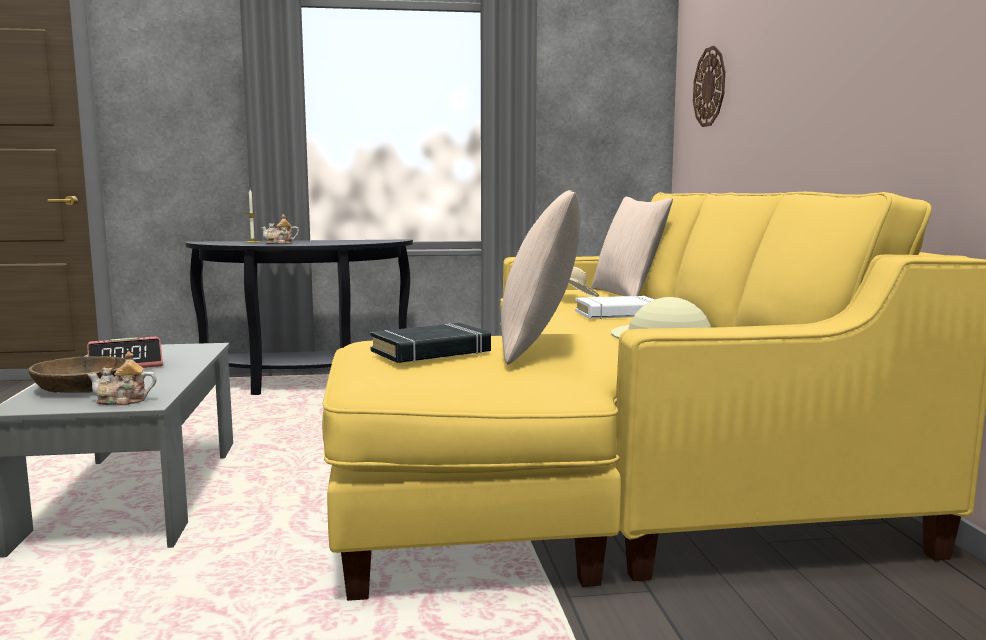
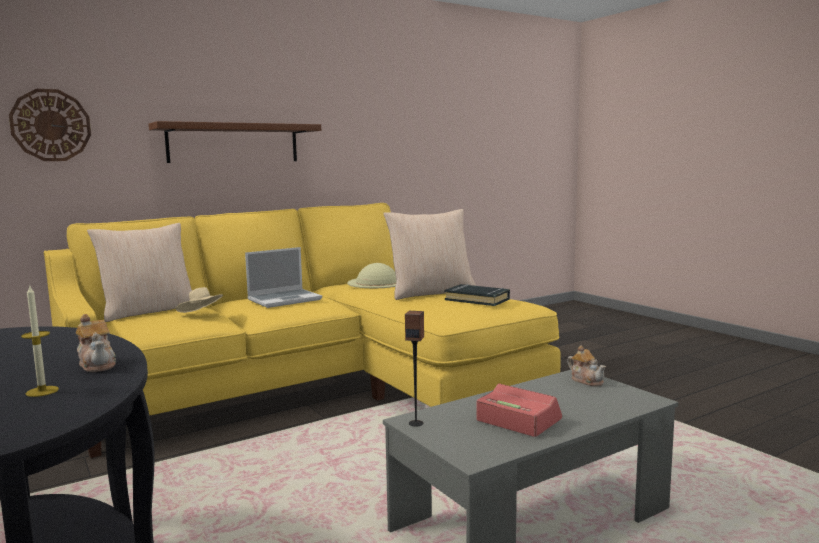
camera: 115 degrees left, 0 degrees up
brown bowl [28,356,126,393] -> none
white book [575,296,654,319] -> laptop [245,247,322,308]
none -> brown shelf [149,121,321,163]
none -> speaker [405,311,424,427]

